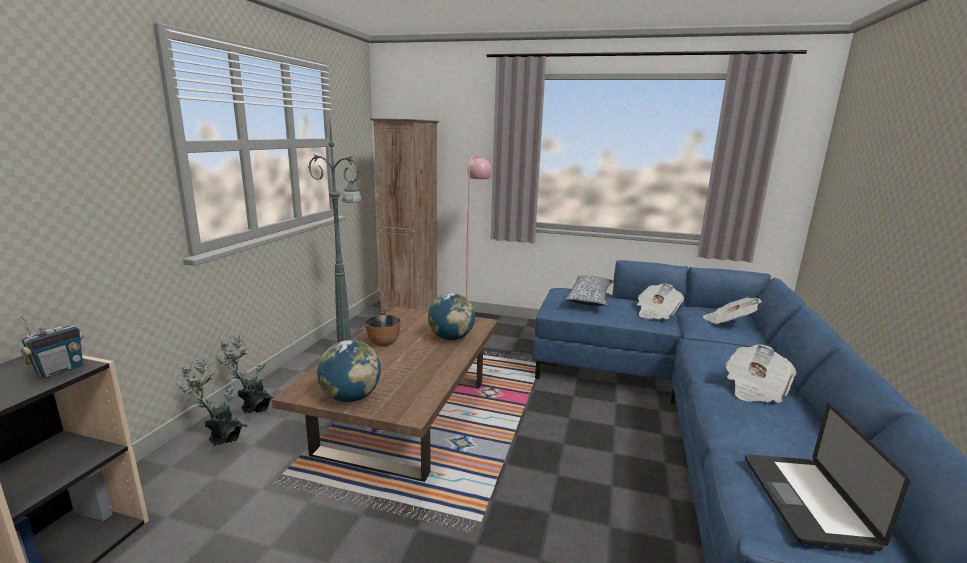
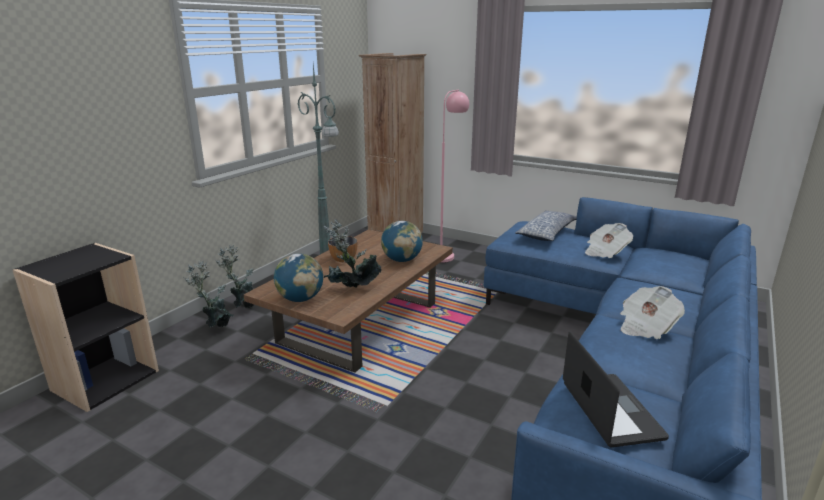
camera: 15 degrees right, 5 degrees up
radio [20,315,84,379] -> none
newspaper [703,298,762,324] -> none
laptop [745,403,910,551] -> laptop turned 150 degrees clockwise [563,331,669,447]
none -> potted plant [324,219,382,288]

